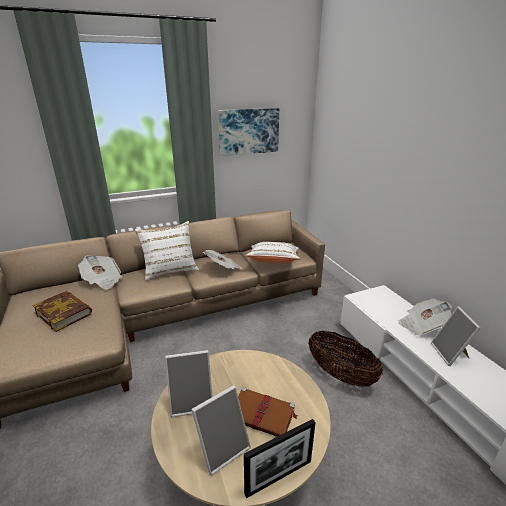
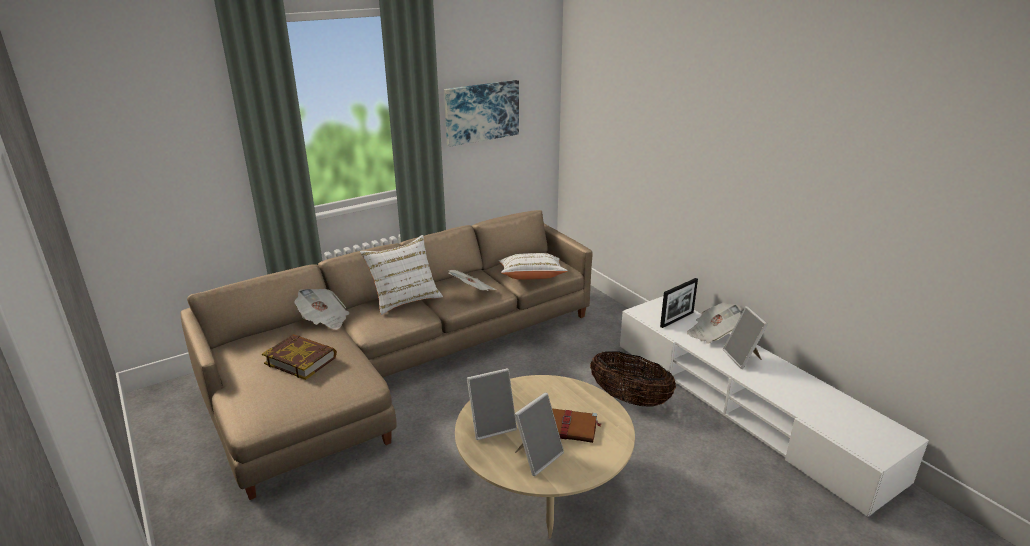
camera: 10 degrees left, 0 degrees up
picture frame [244,419,316,498] -> picture frame moved to [660,278,698,328]

